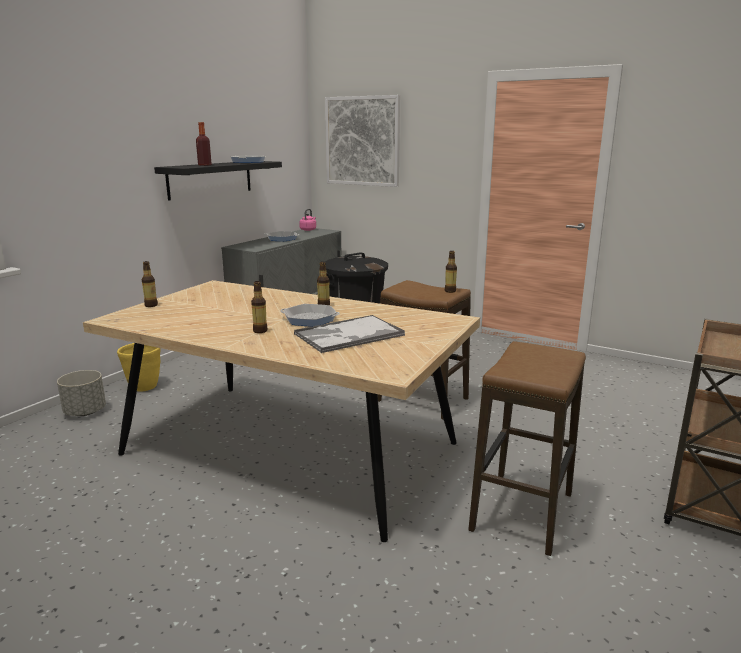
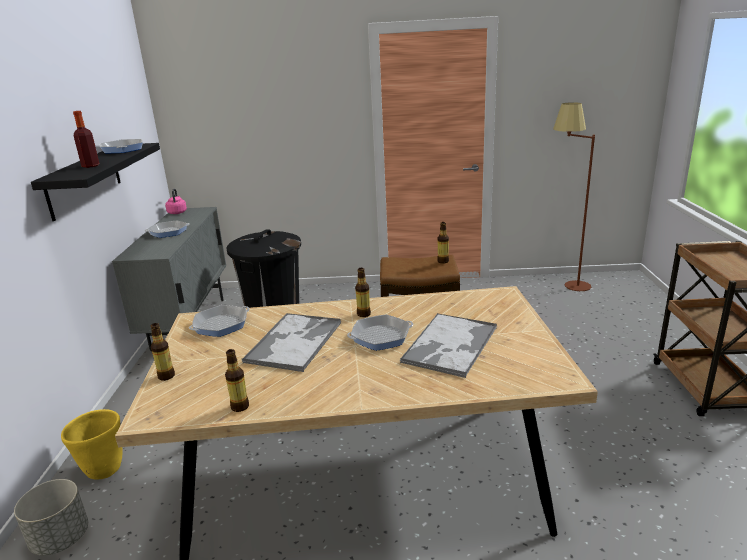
camera: 30 degrees left, 5 degrees up
bottle [251,281,268,333] -> bottle moved to [225,349,249,412]
picture [325,95,400,187] -> none
stool [468,341,586,556] -> none
none -> frying pan [189,305,250,337]
none -> tray [242,313,341,372]
none -> brown floor lamp [553,102,595,291]

